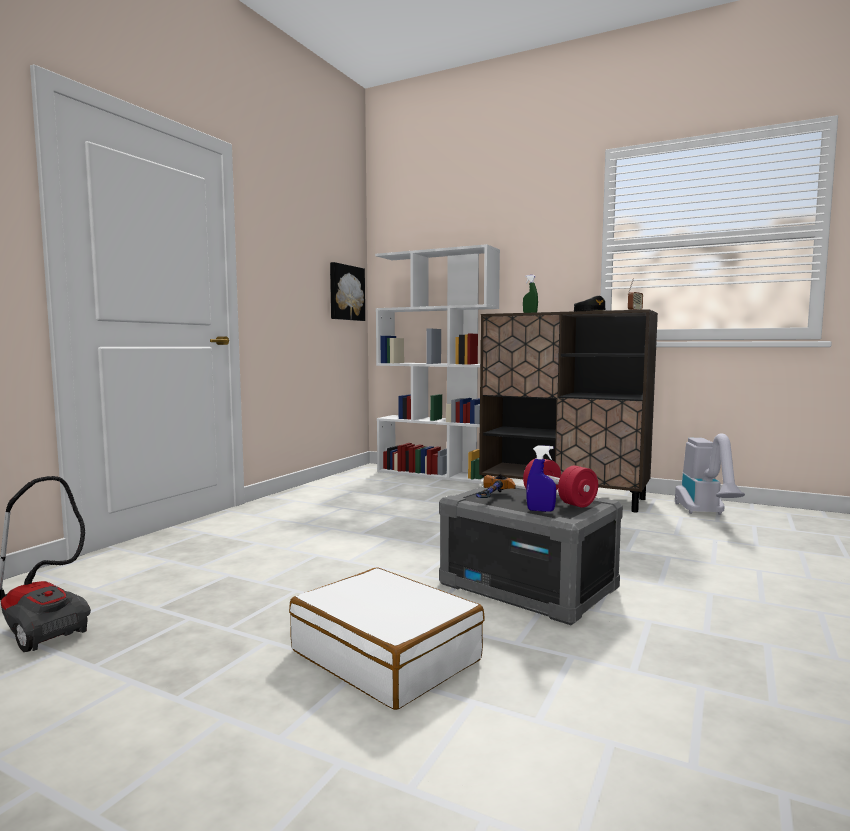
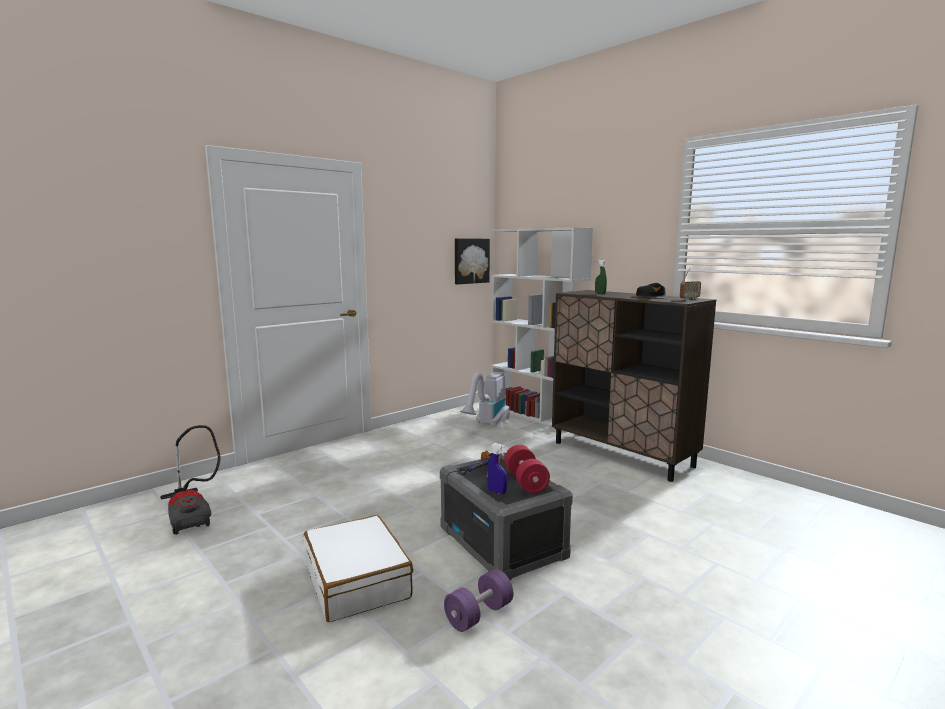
camera: 20 degrees right, 5 degrees up
vacuum cleaner [675,433,745,515] -> vacuum cleaner moved to [460,372,510,426]
none -> purple dumbbell [444,569,513,632]

